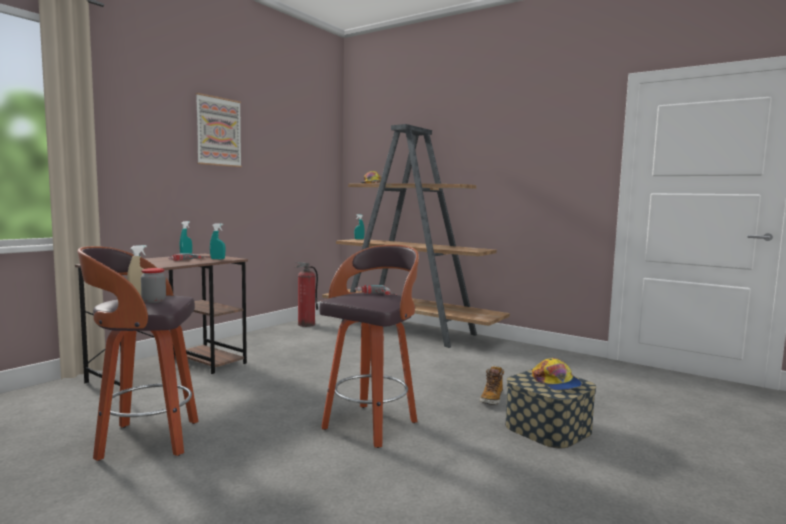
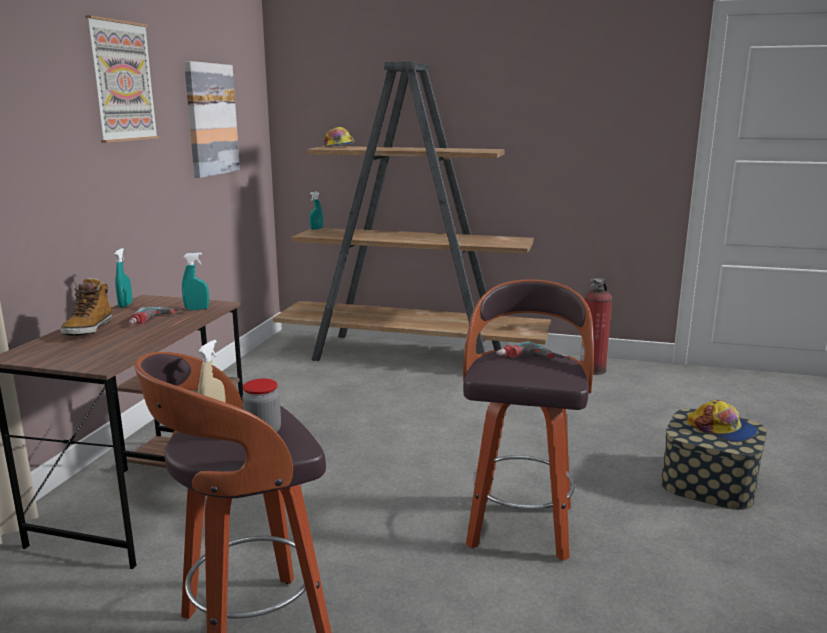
camera: 20 degrees left, 10 degrees up
fire extinguisher [295,262,318,327] -> fire extinguisher moved to [580,278,612,375]
boot [480,365,504,405] -> boot moved to [60,277,113,336]
none -> picture [184,61,240,178]

